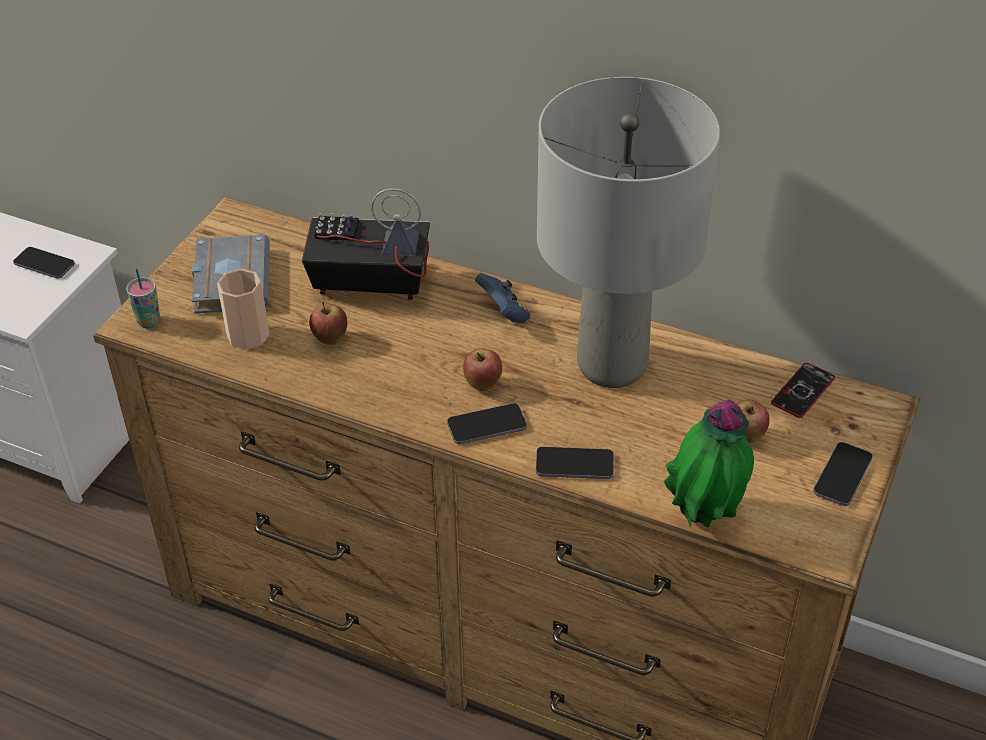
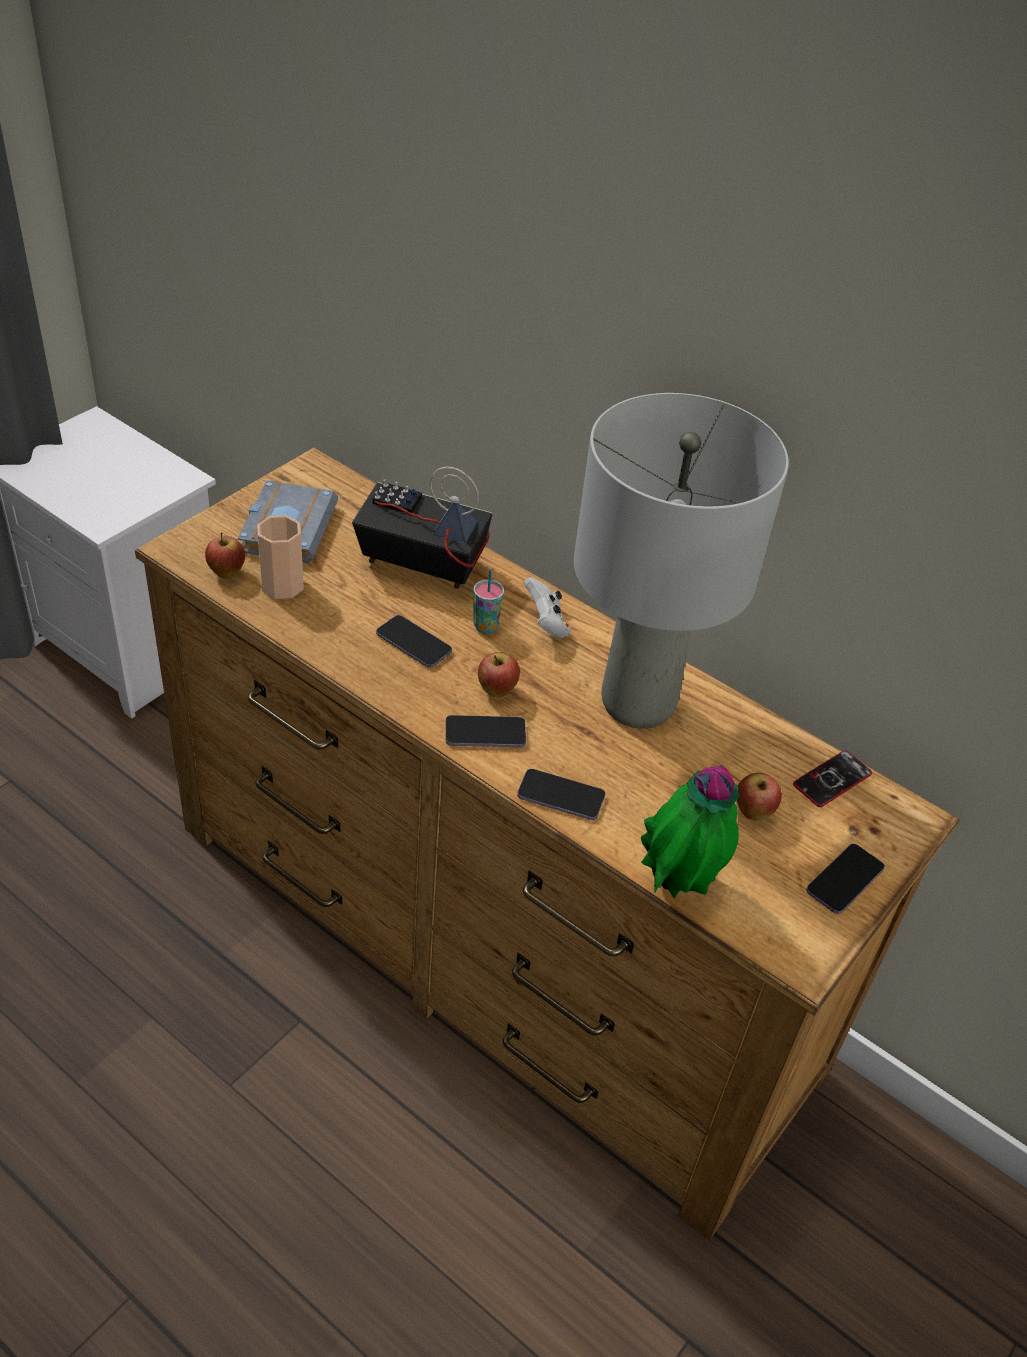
camera: 10 degrees right, 0 degrees up
phone [13,247,75,279] -> phone moved to [376,615,452,668]
cup [126,268,160,328] -> cup moved to [473,570,504,634]
apple [309,302,347,345] -> apple moved to [205,533,245,579]
blue game controller [475,273,530,323] -> white game controller [523,577,571,638]

